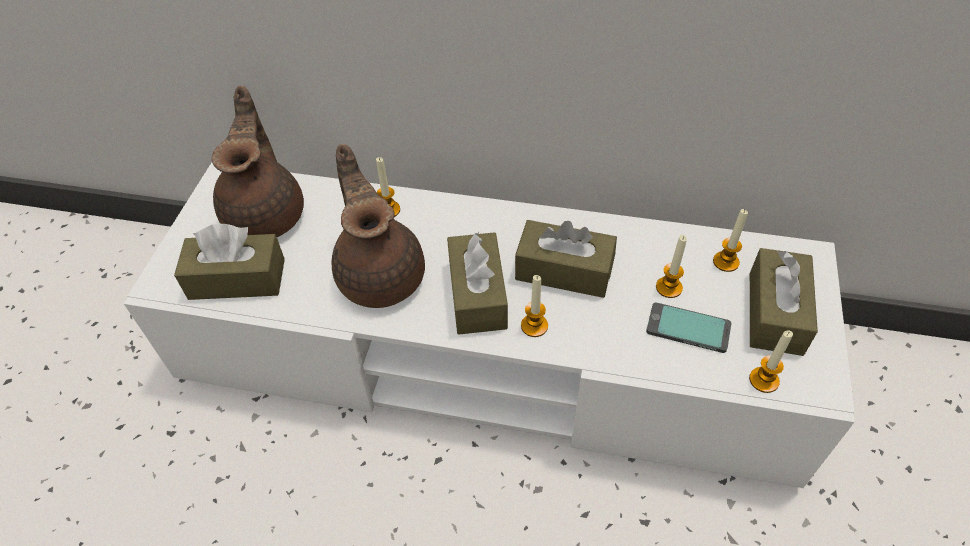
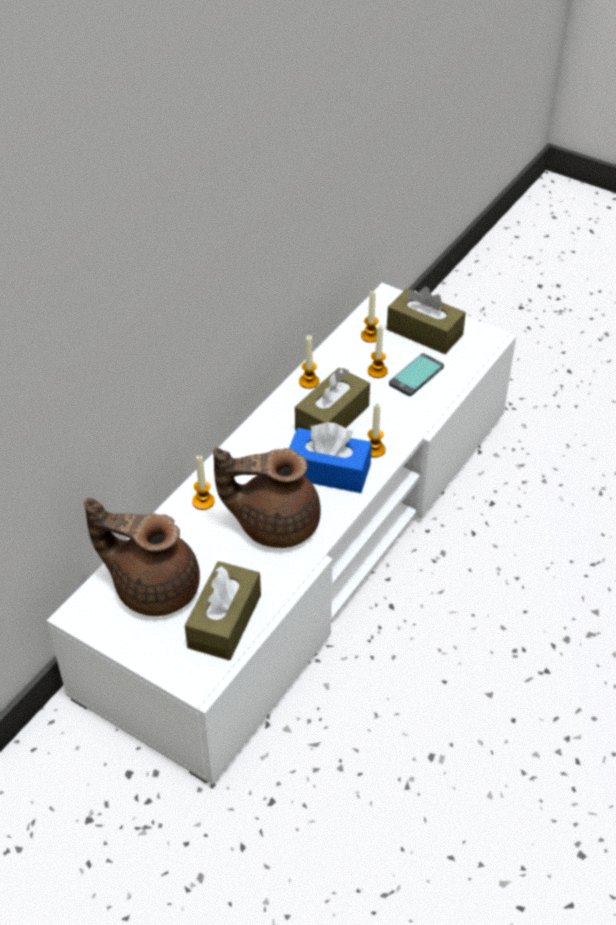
camera: 70 degrees left, 5 degrees down
brown tissue box [447,232,508,335] -> blue tissue box [289,422,372,493]
candle [749,330,793,393] -> candle moved to [299,335,319,389]

